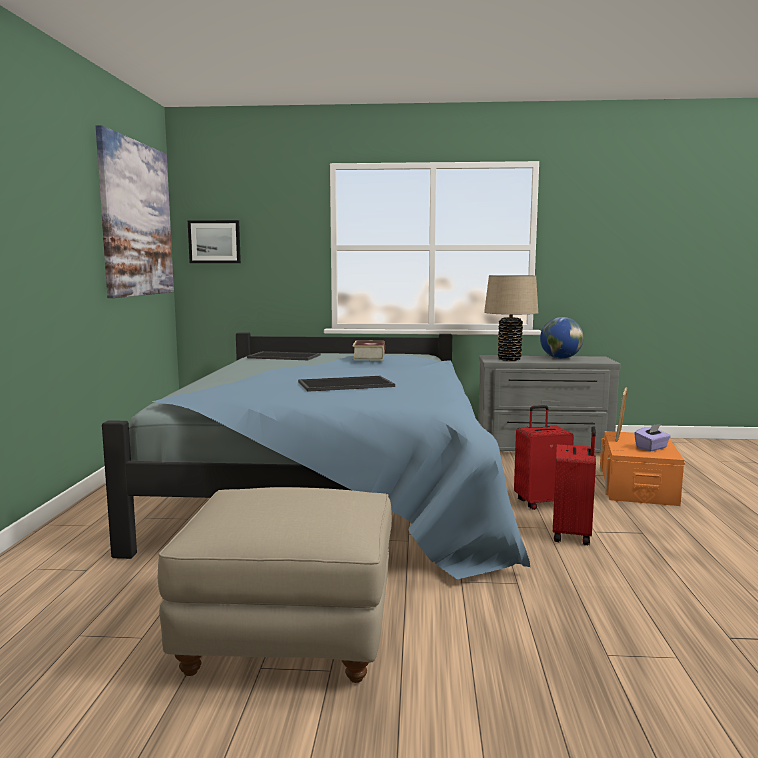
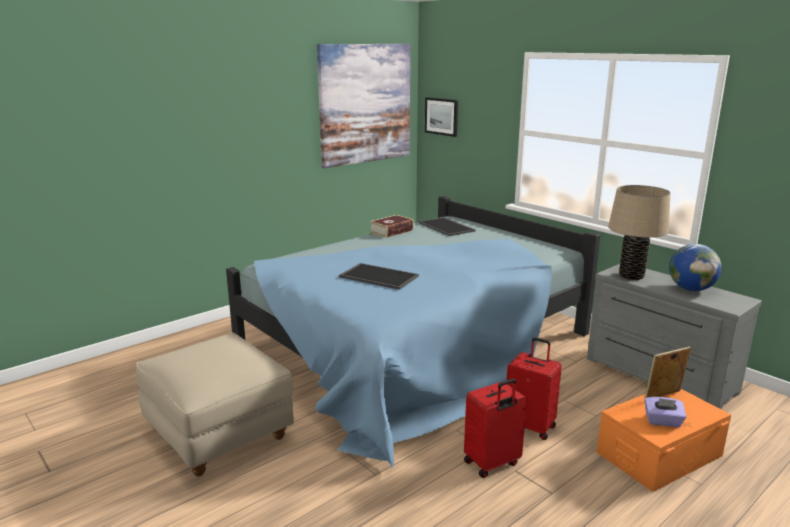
camera: 45 degrees right, 10 degrees up
book [352,341,385,360] -> book moved to [370,215,414,238]

